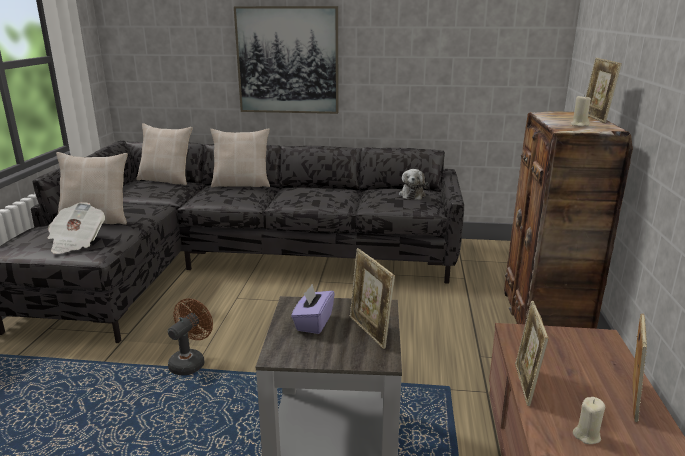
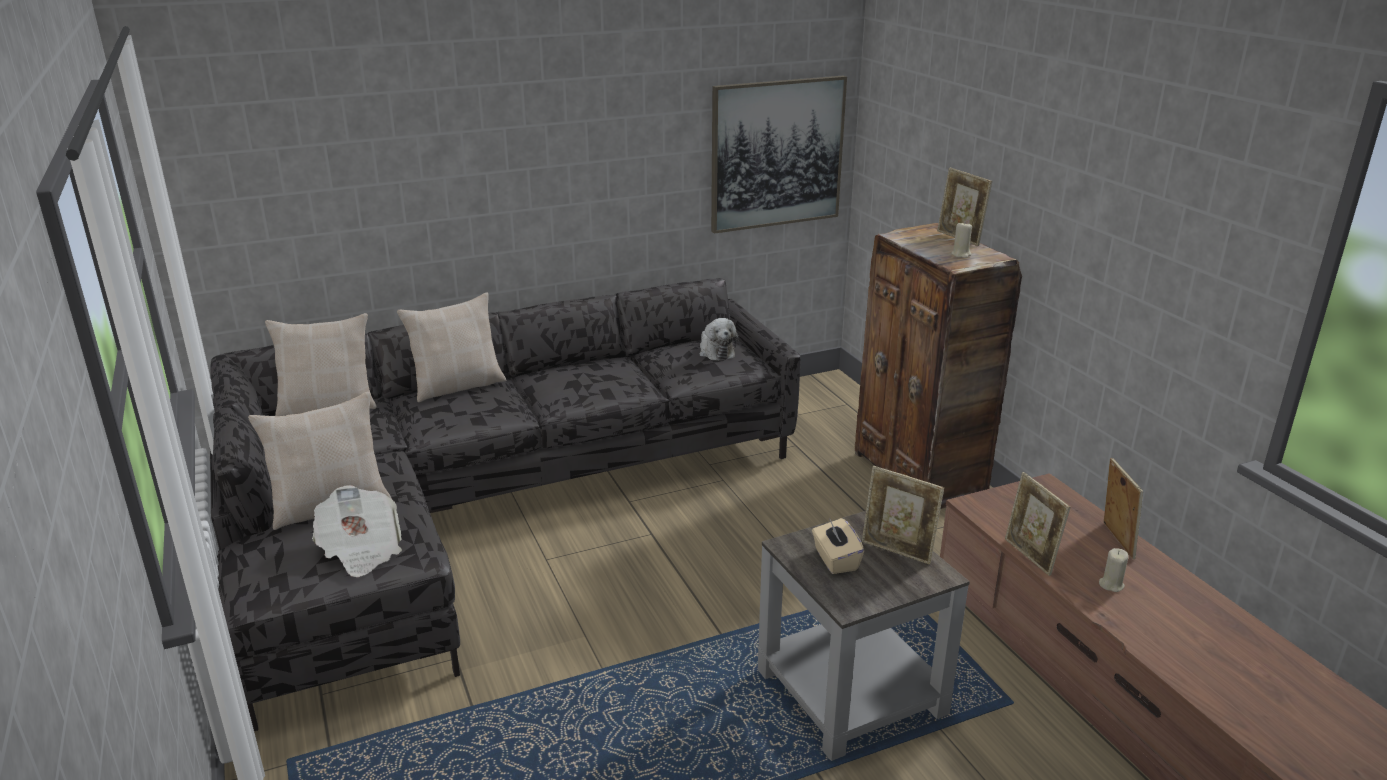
camera: 30 degrees left, 5 degrees up
brown fan [168,298,213,375] -> none
picture [234,6,339,114] -> picture moved to [711,76,847,234]
purple tissue box [291,284,335,334] -> beige tissue box [812,518,864,574]

